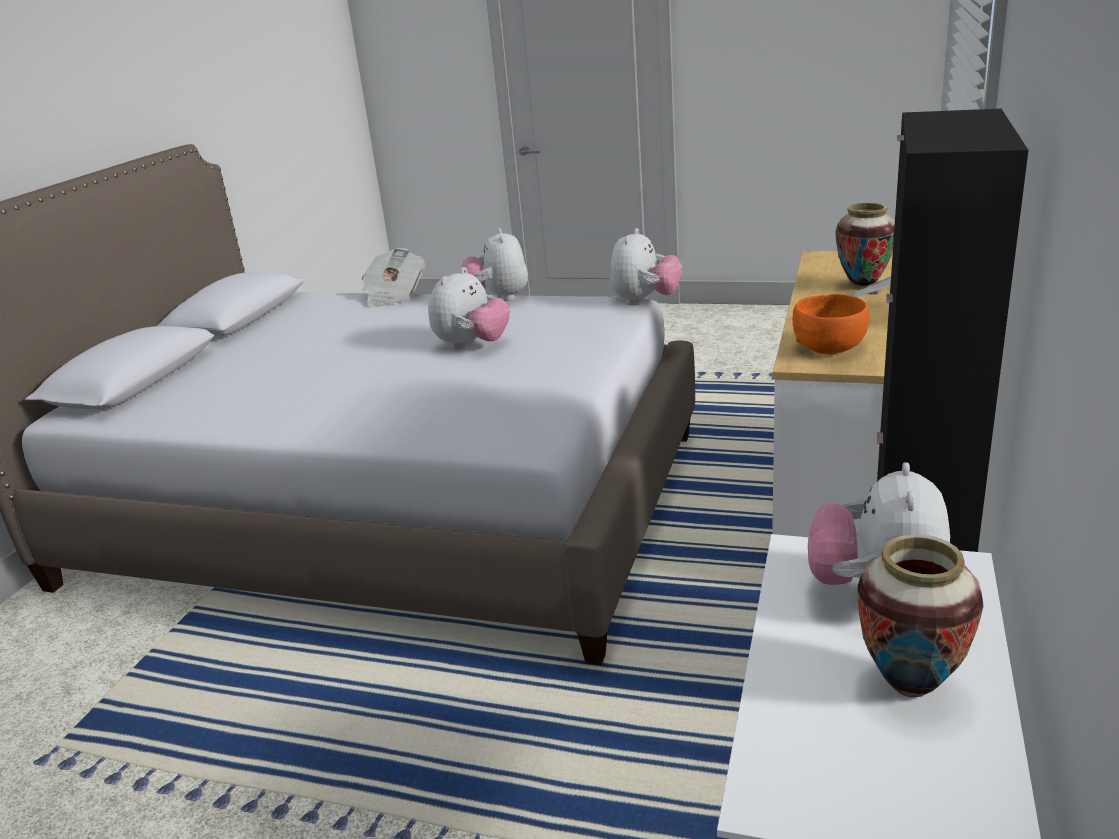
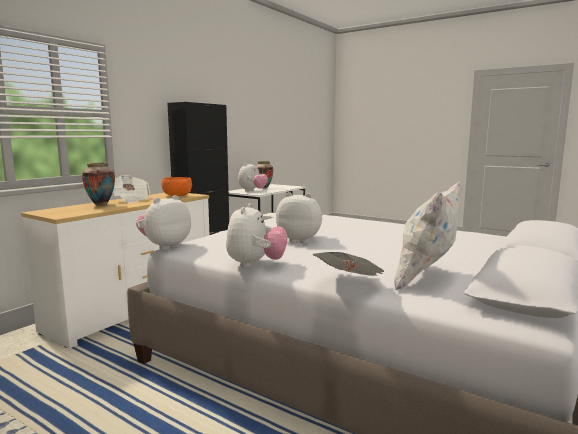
camera: 165 degrees left, 15 degrees down
plush toy [428,267,510,350] -> plush toy turned 60 degrees clockwise [276,192,323,243]
none -> white pillow [394,182,462,291]

